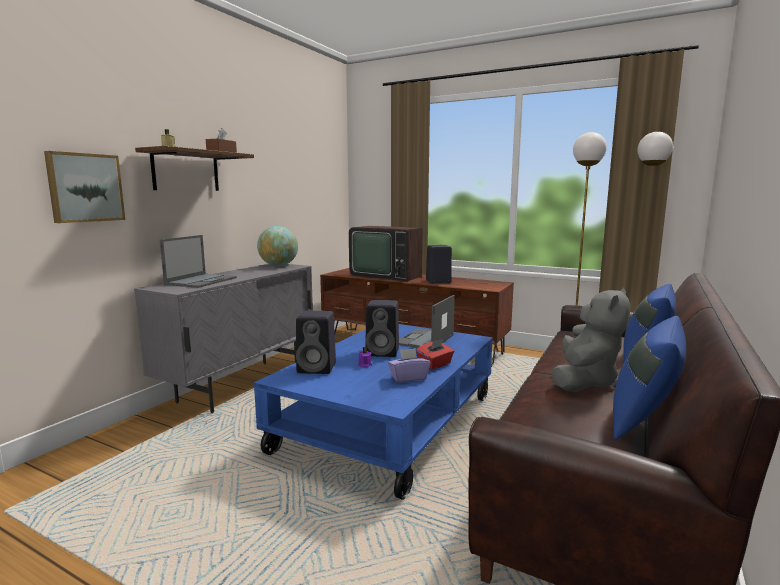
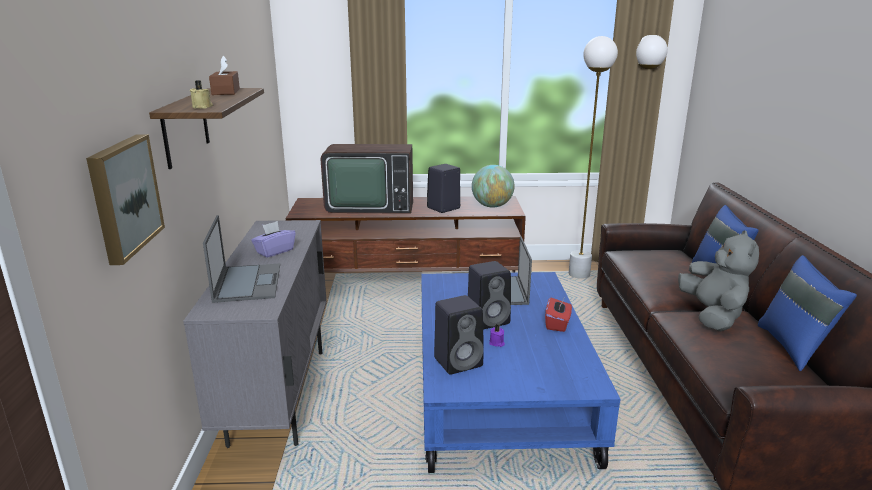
camera: 30 degrees left, 10 degrees up
globe [257,226,298,266] -> globe moved to [472,165,515,208]
purple tissue box [388,348,430,383] -> purple tissue box moved to [251,221,295,258]

